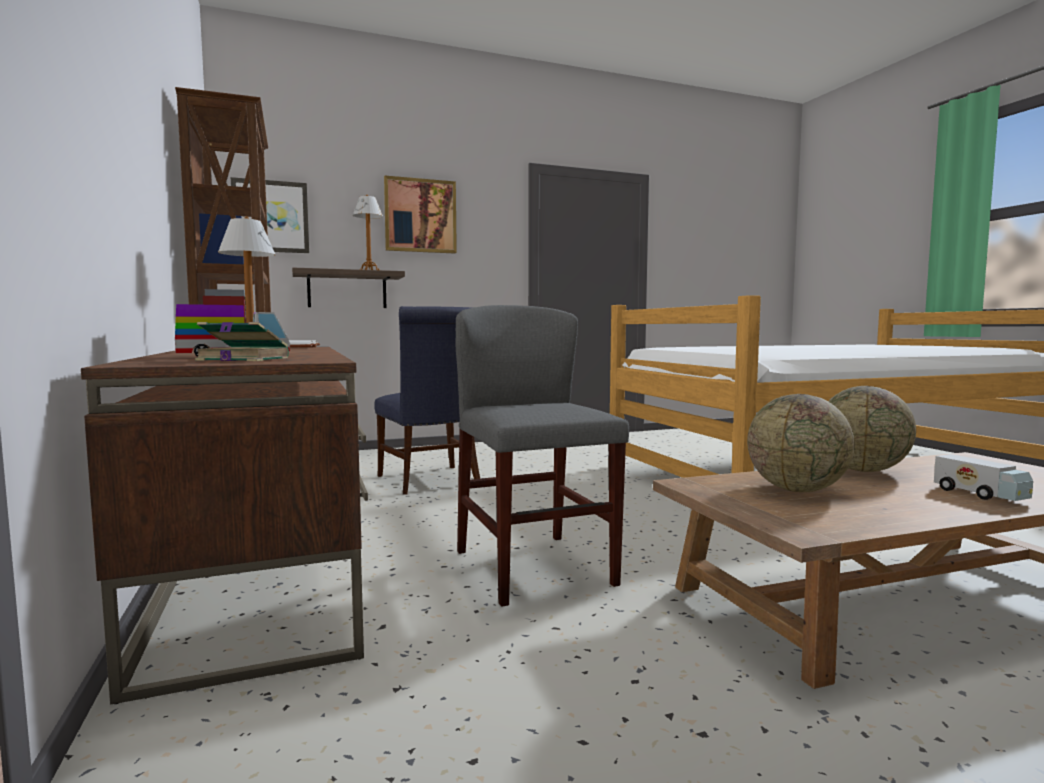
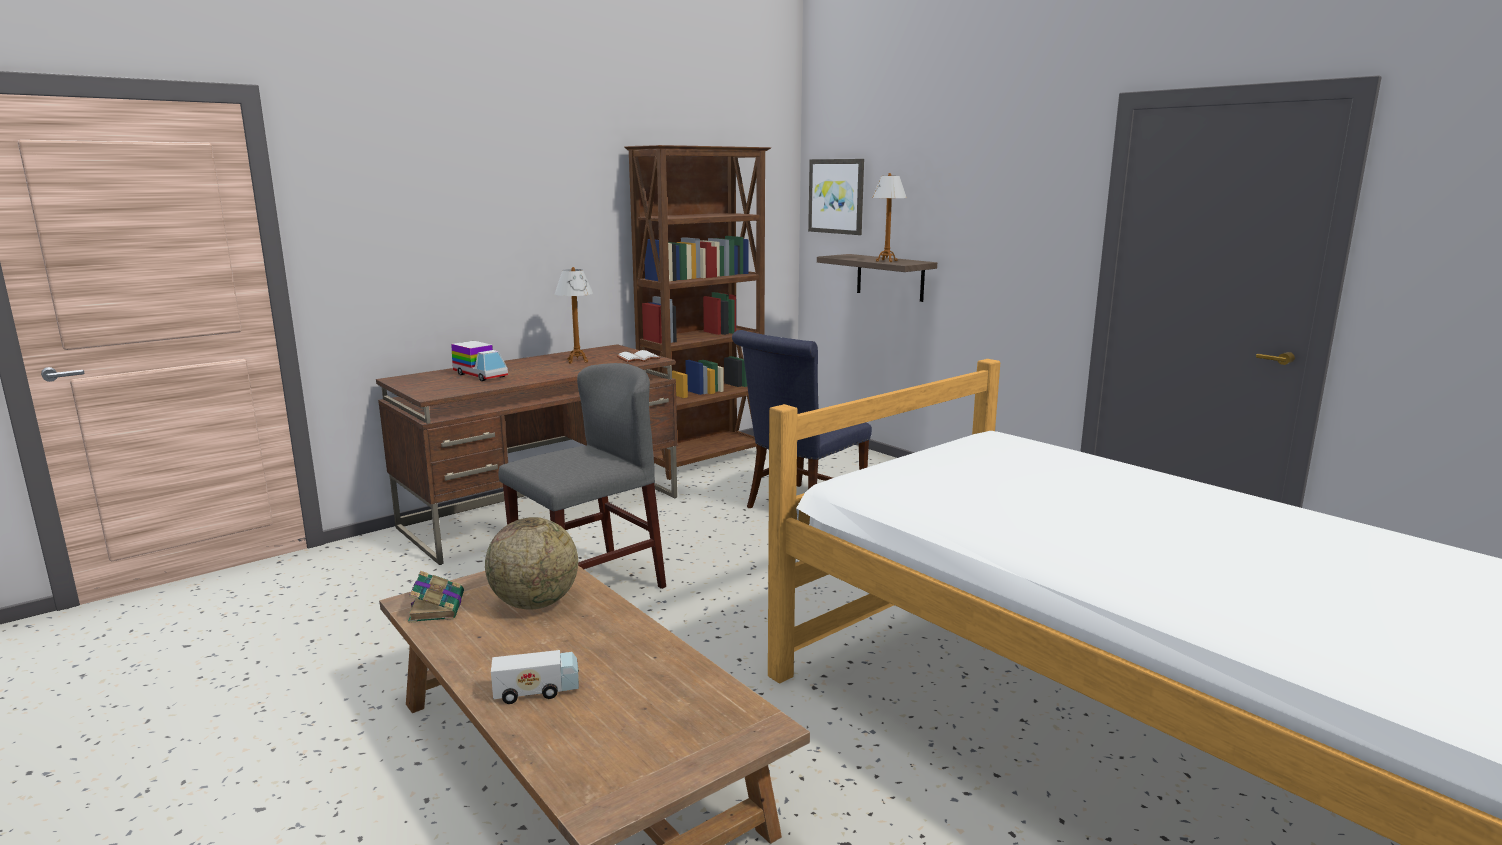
camera: 70 degrees right, 10 degrees up
book [195,322,289,361] -> book moved to [408,571,464,623]
picture [384,176,457,253] -> none
globe [828,386,916,472] -> none
toy truck [934,454,1033,501] -> toy truck turned 150 degrees counterclockwise [491,650,579,704]

